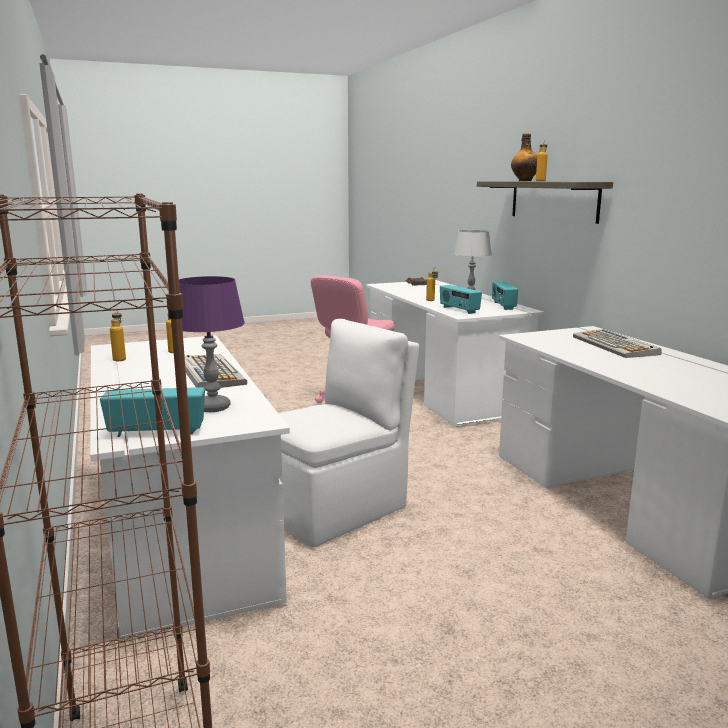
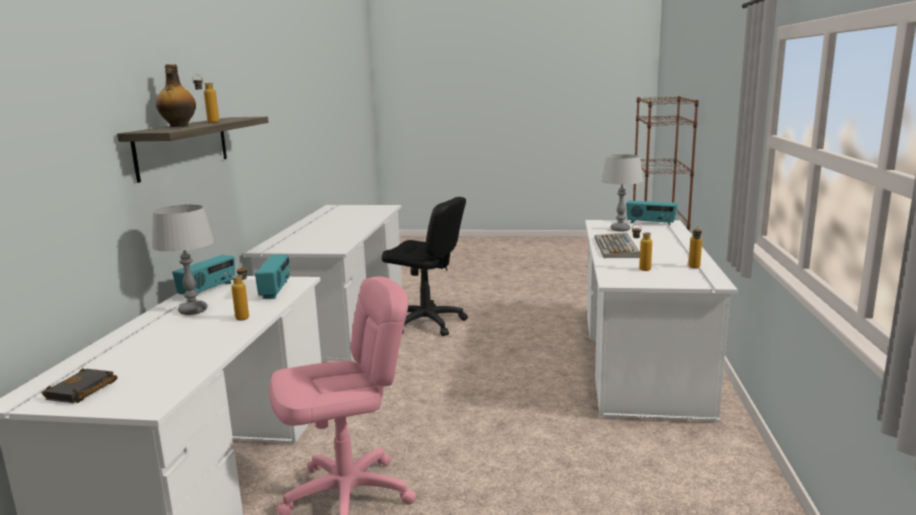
camera: 150 degrees left, 0 degrees up
purple table lamp [170,276,245,412] -> grey table lamp [601,154,643,231]
white chair [278,319,419,548] -> none
keyboard [573,329,662,358] -> none
none -> black office chair [382,197,468,336]

